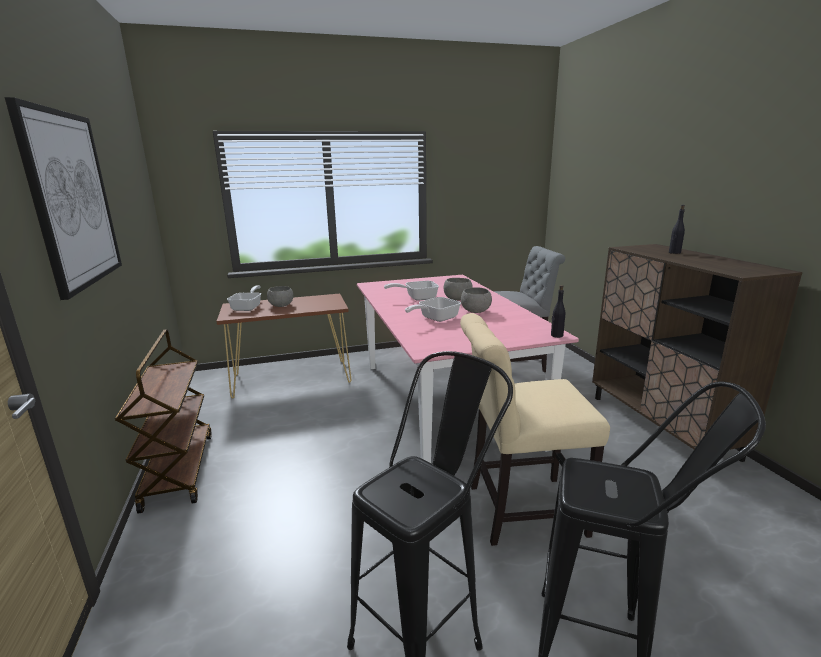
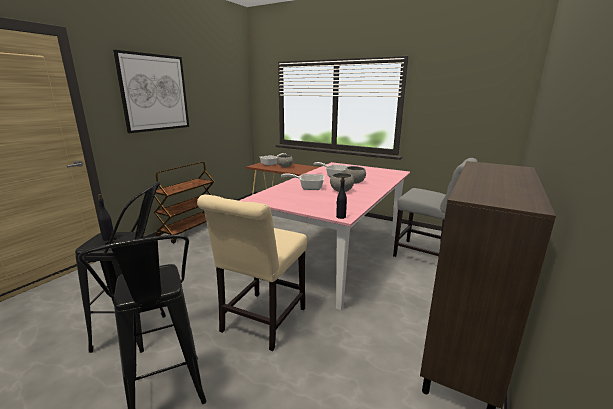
camera: 45 degrees right, 0 degrees up
beige chair [460,313,610,546] -> beige chair turned 105 degrees counterclockwise [197,195,307,351]
black bottle [669,205,685,254] -> black bottle moved to [98,194,115,241]

